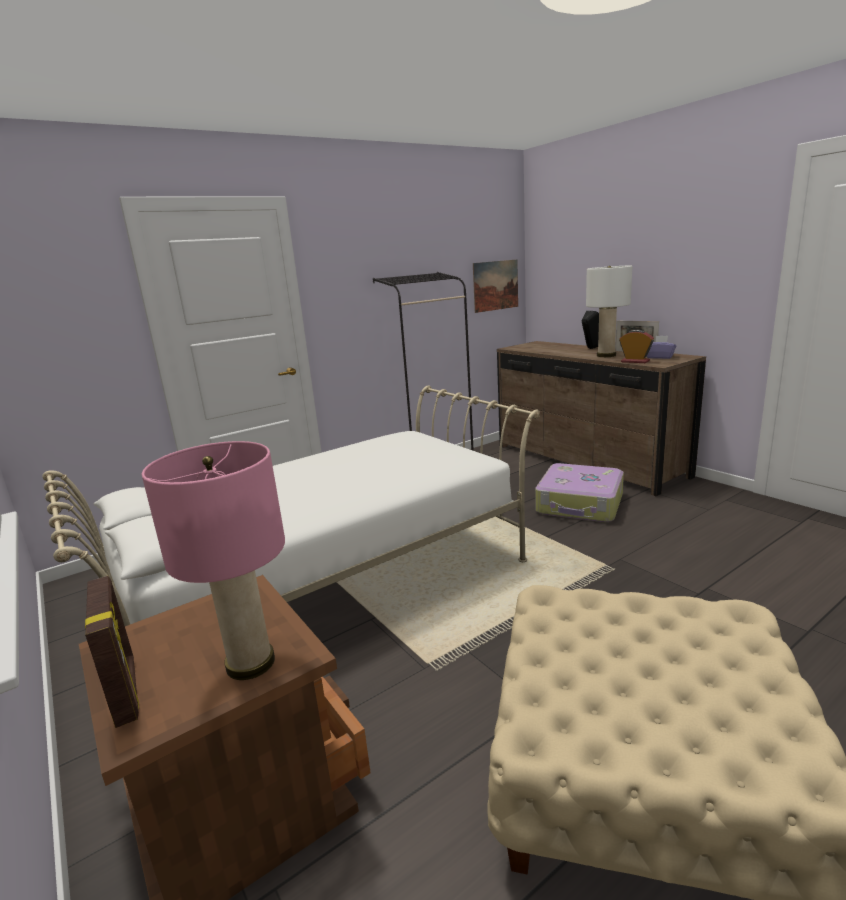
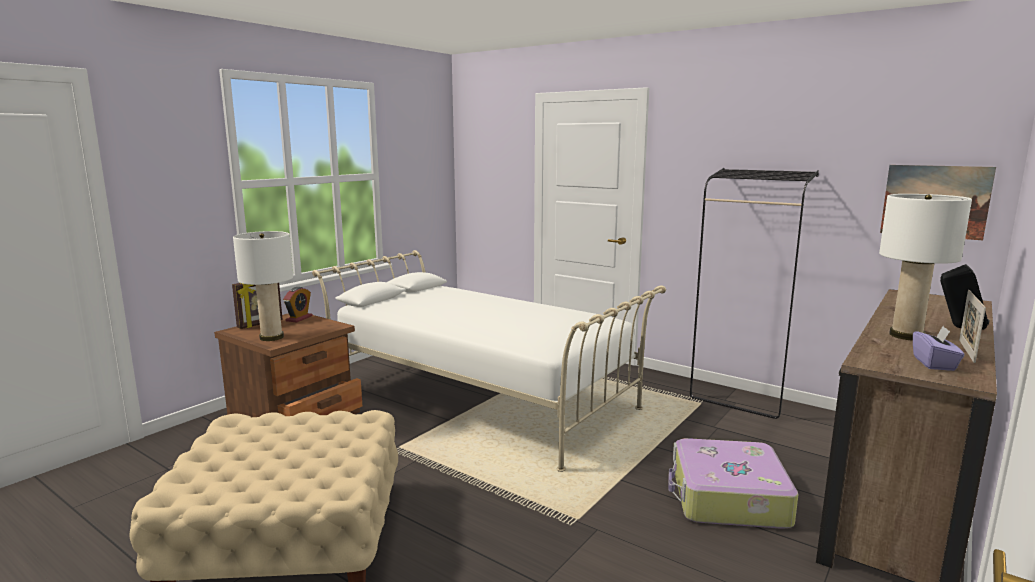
camera: 70 degrees right, 5 degrees down
pink table lamp [142,441,285,680] -> white table lamp [233,231,293,341]
alarm clock [619,330,654,363] -> alarm clock moved to [283,287,313,323]

